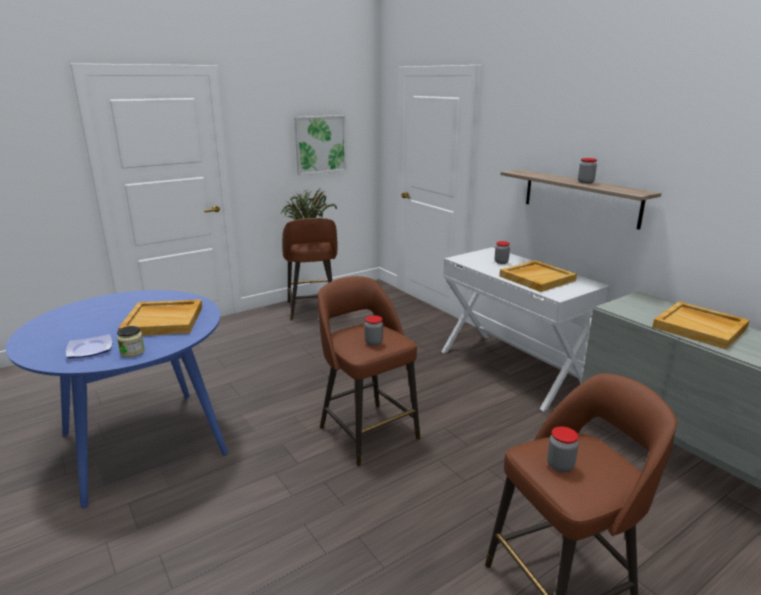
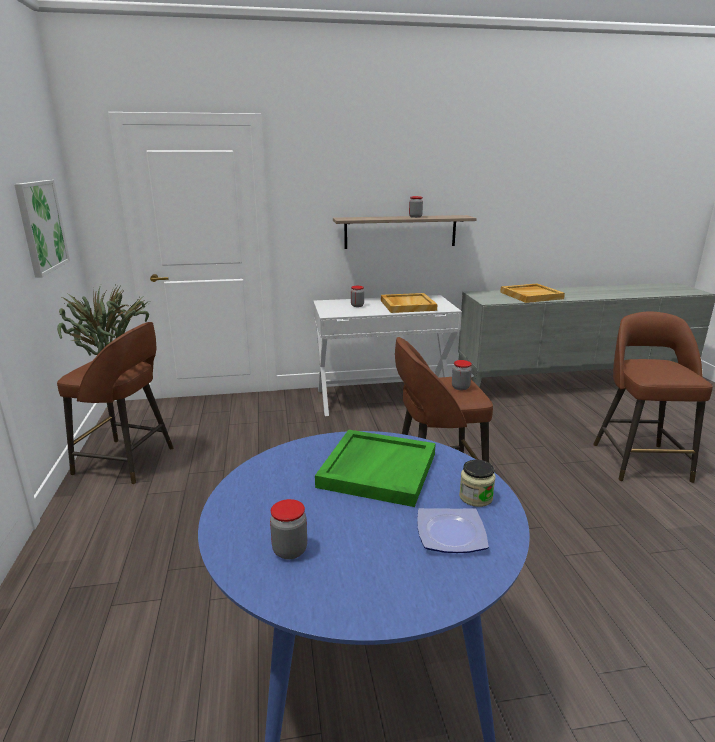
camera: 65 degrees left, 0 degrees up
beige tray [118,300,202,336] -> green tray [315,430,436,507]
jar [547,427,579,472] -> jar moved to [270,499,307,559]

